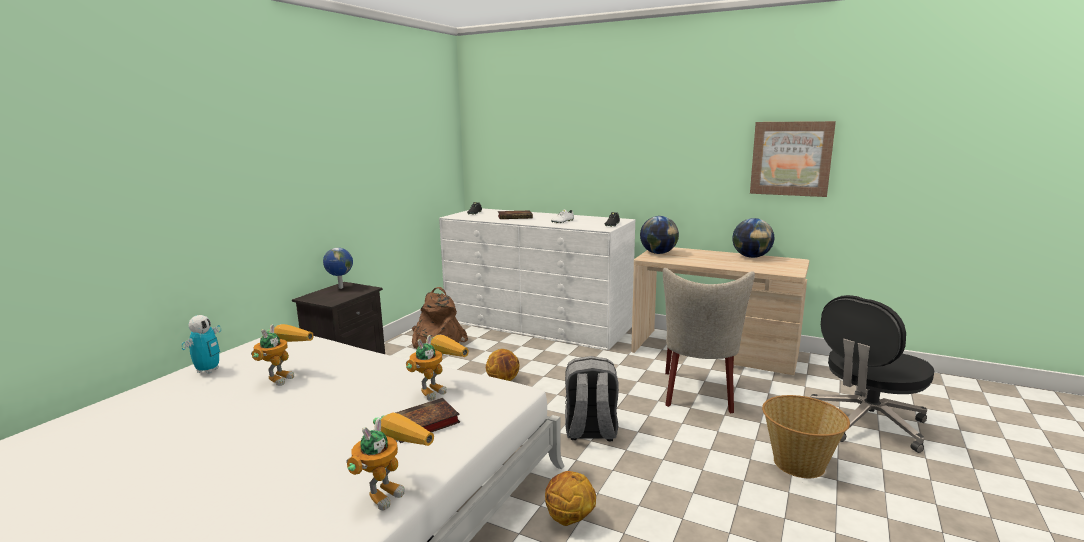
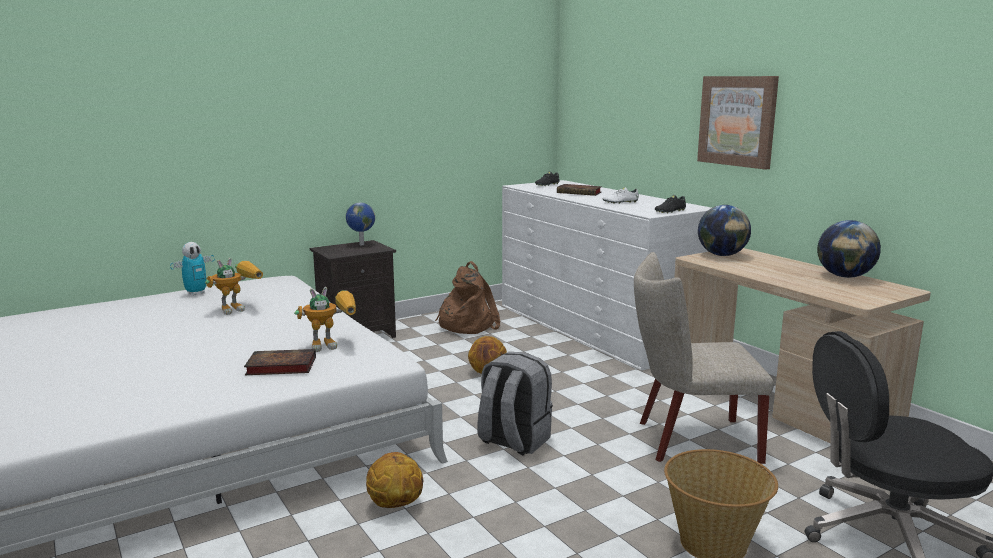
camera: 30 degrees right, 0 degrees up
toy robot [346,412,434,510] -> none
beige chair [663,268,755,413] -> beige chair turned 45 degrees clockwise [634,252,774,464]
picture [750,121,836,197] -> picture moved to [697,76,779,170]

